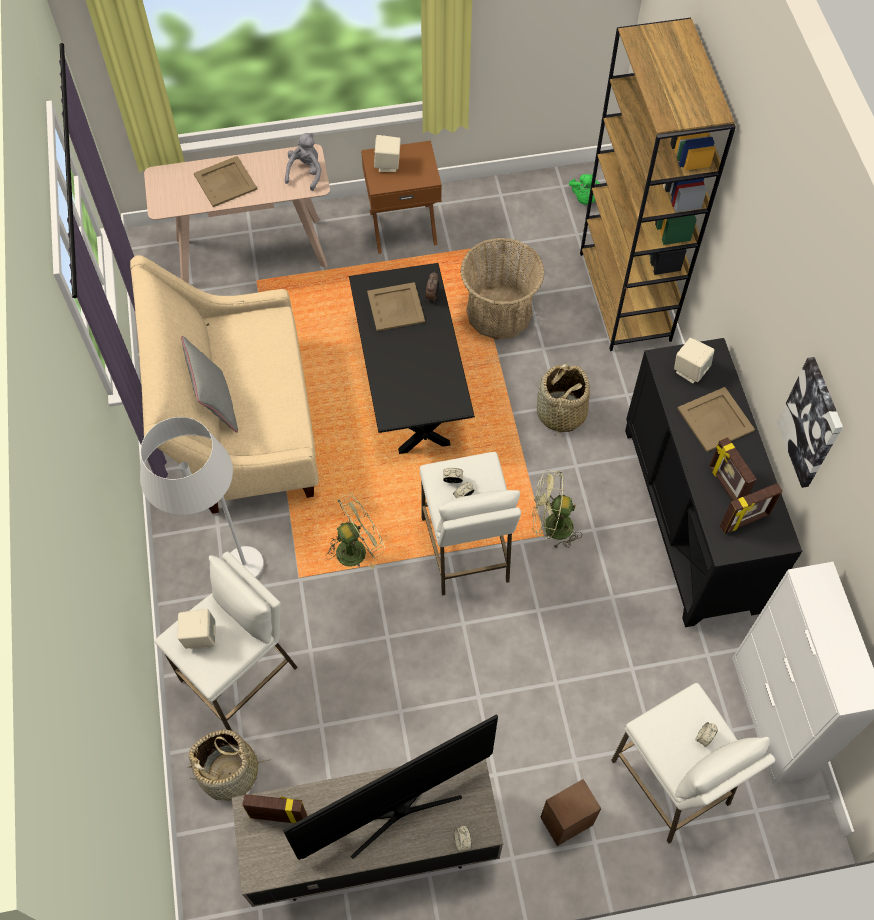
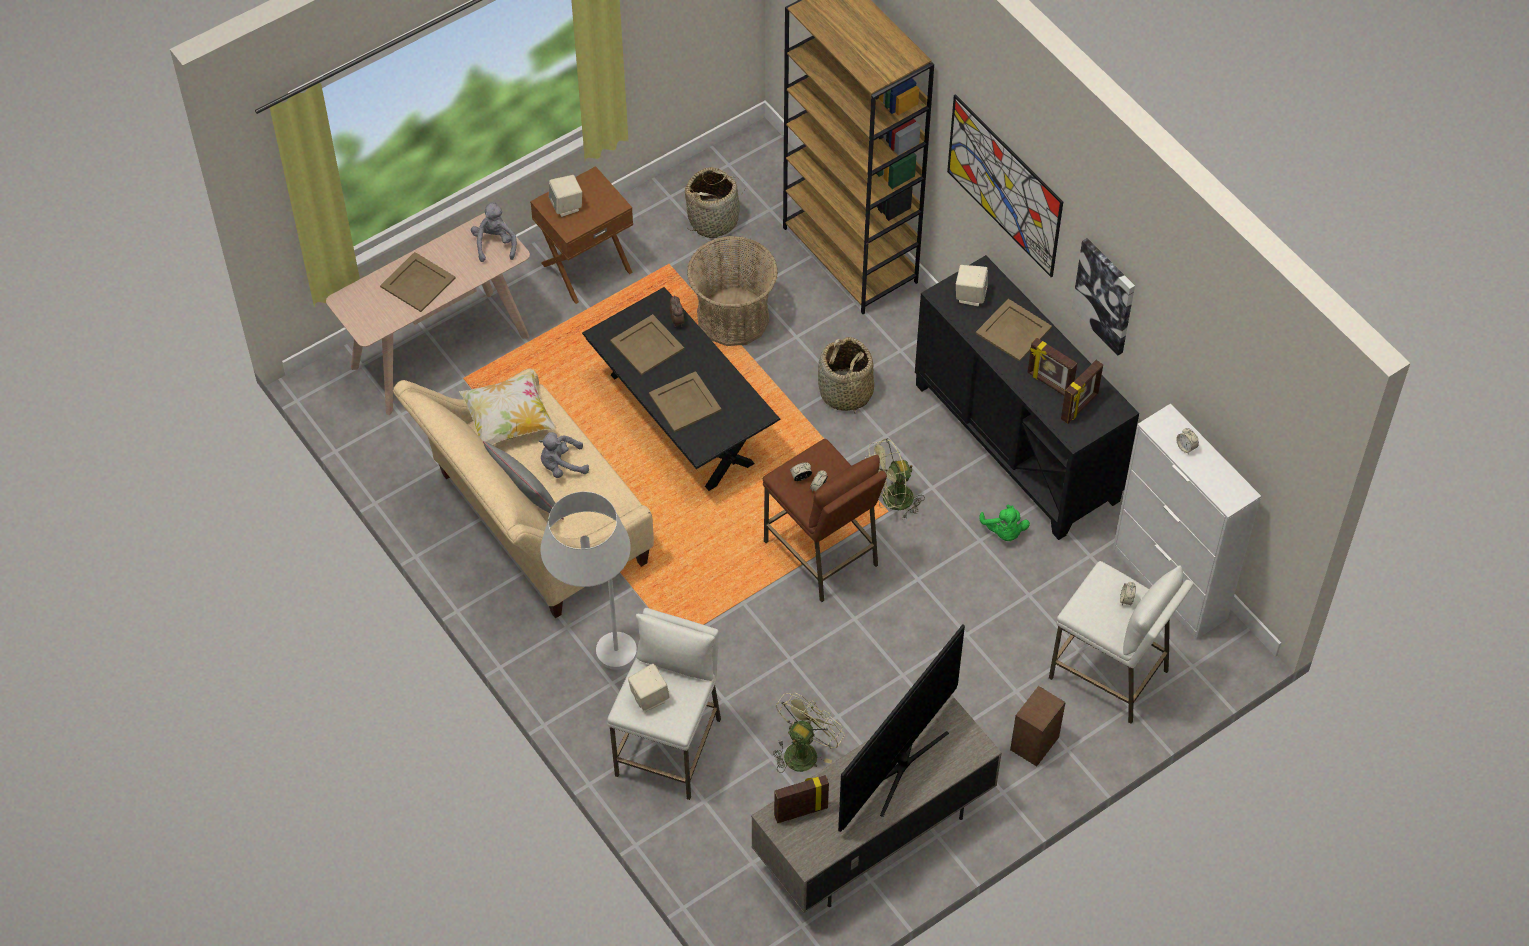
camera: 25 degrees left, 5 degrees down
basket [186,730,271,801] -> basket moved to [685,167,745,238]
green fan [328,494,385,569] -> green fan moved to [773,693,844,773]
white stool [420,452,521,596] -> brown stool [763,439,887,602]
alarm clock [454,826,472,852] -> alarm clock moved to [1176,428,1199,454]
green plush toy [569,174,600,204] -> green plush toy moved to [979,505,1030,541]
none -> pillow [459,369,557,445]
none -> grey plush toy [539,432,589,478]
none -> beige tray [649,371,722,432]
none -> picture [947,94,1063,277]

